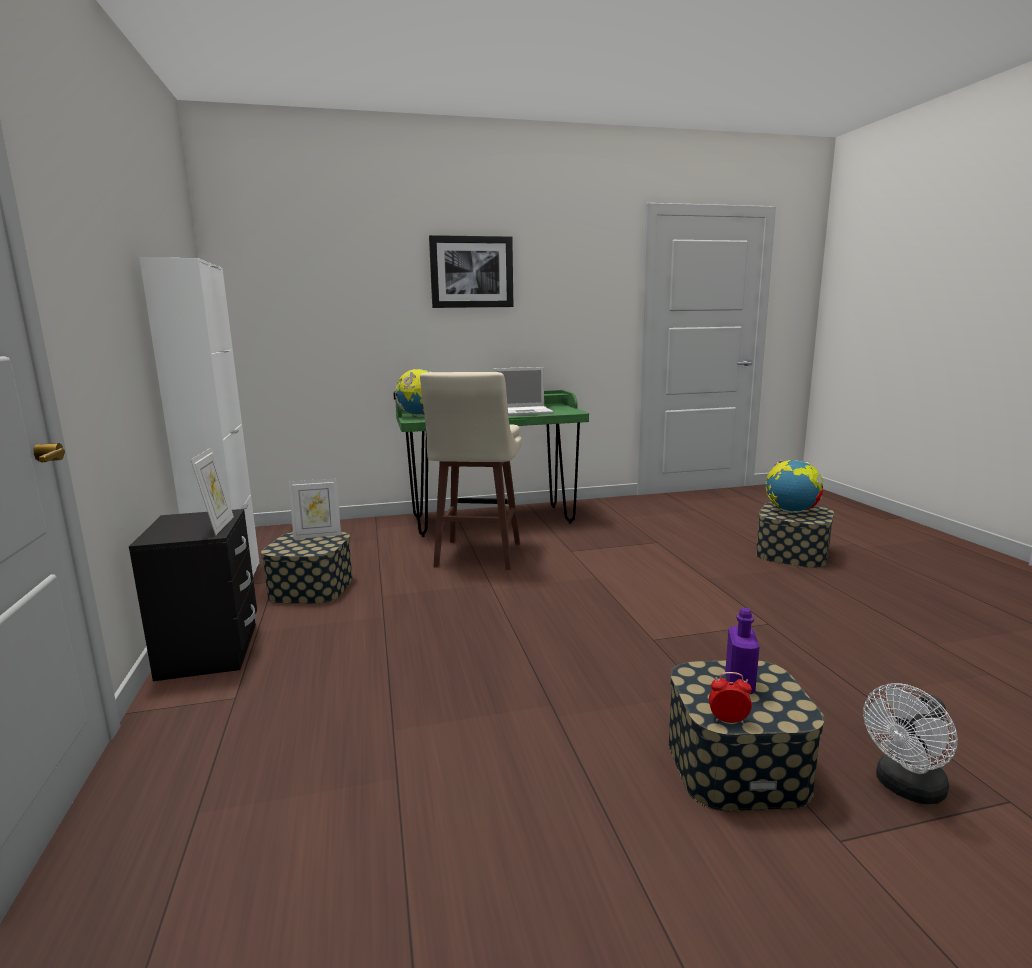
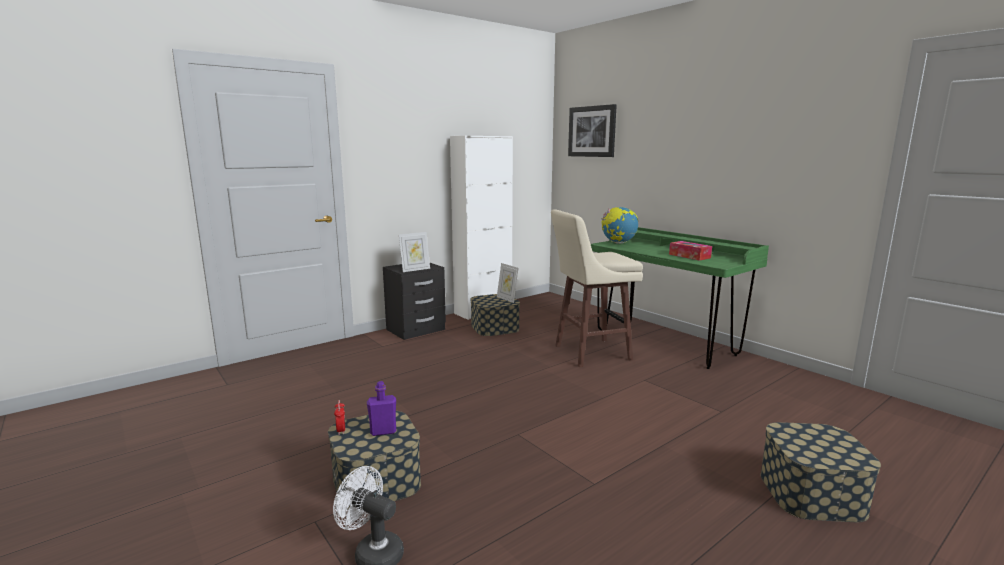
camera: 65 degrees right, 0 degrees up
picture [429,235,514,308] -> picture moved to [568,104,617,157]
laptop [493,367,553,416] -> tissue box [669,241,712,261]
globe [766,460,823,513] -> none

